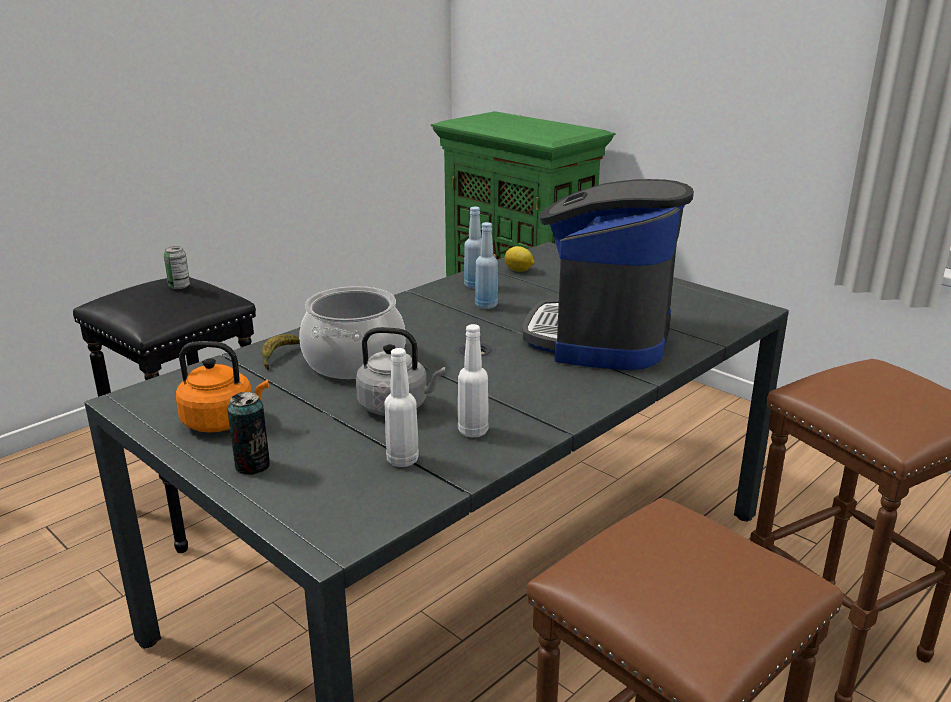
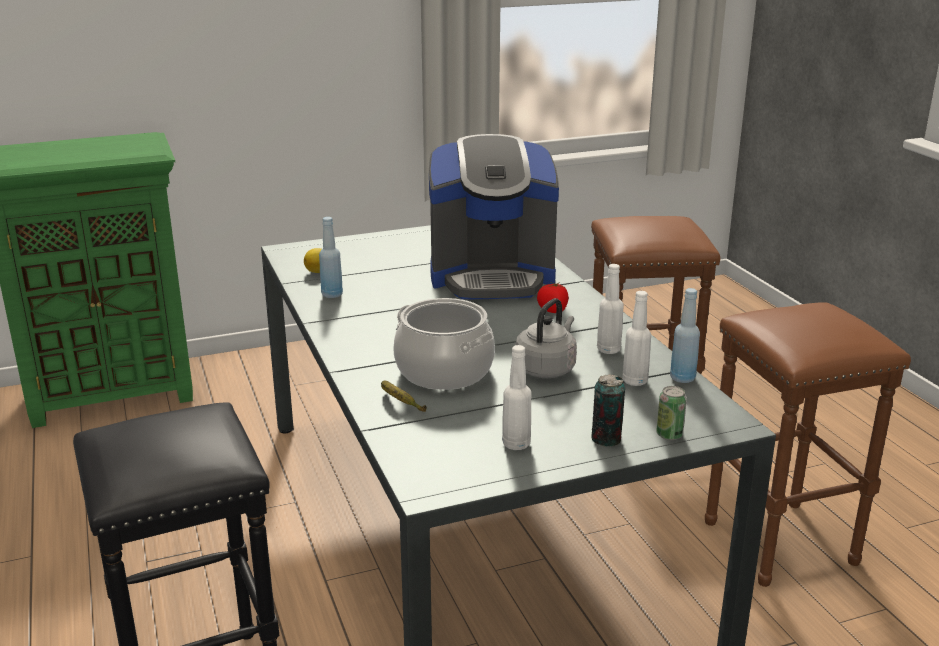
camera: 65 degrees left, 0 degrees up
can [164,246,190,289] -> can moved to [656,386,687,440]
orange kettle [175,341,269,433] -> white bottle [502,345,532,450]
blue bottle [475,222,498,309] -> blue bottle moved to [670,288,700,383]
coffee machine [522,179,694,370] -> coffee machine turned 45 degrees counterclockwise [429,134,559,299]
none -> tomato [537,282,569,313]

